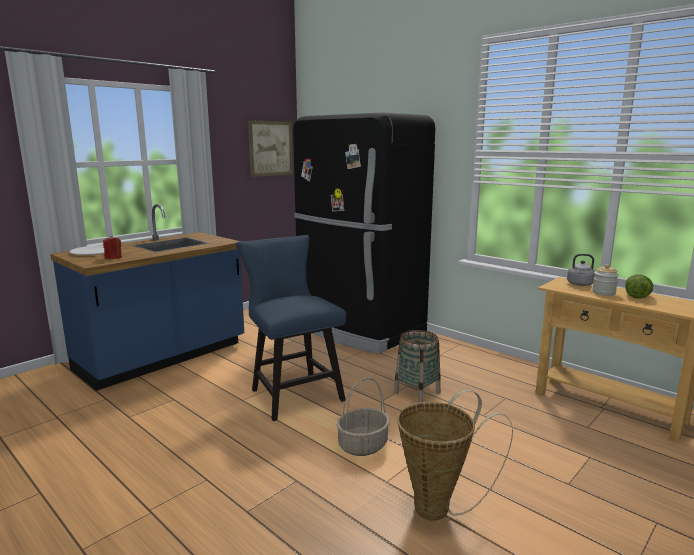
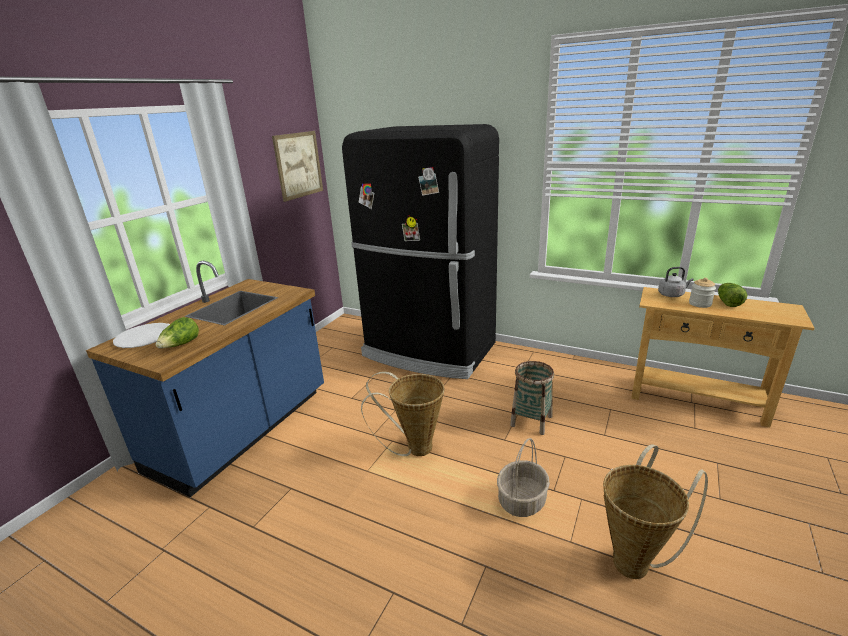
camera: 15 degrees left, 10 degrees up
red candle [103,236,122,259] -> lettuce [156,317,199,348]
blue chair [236,235,346,421] -> basket [361,371,445,456]

